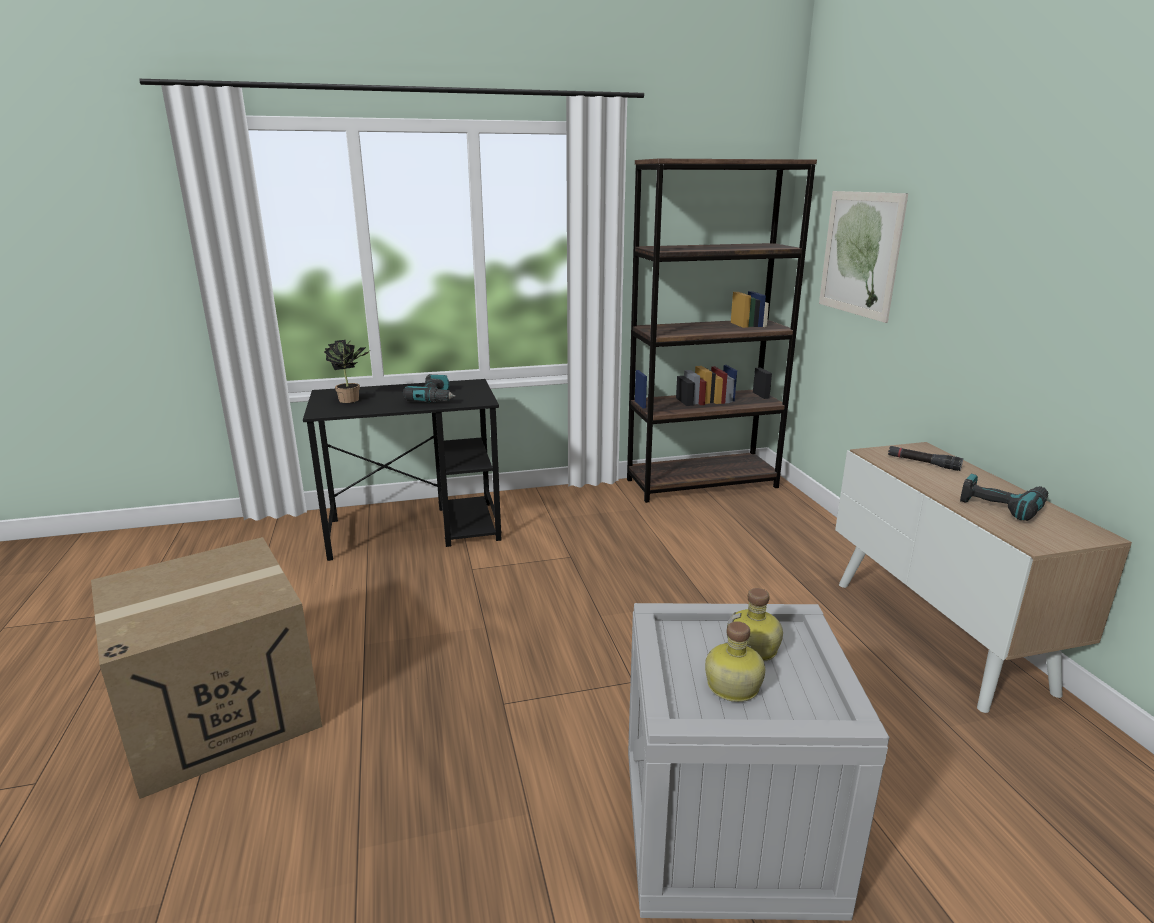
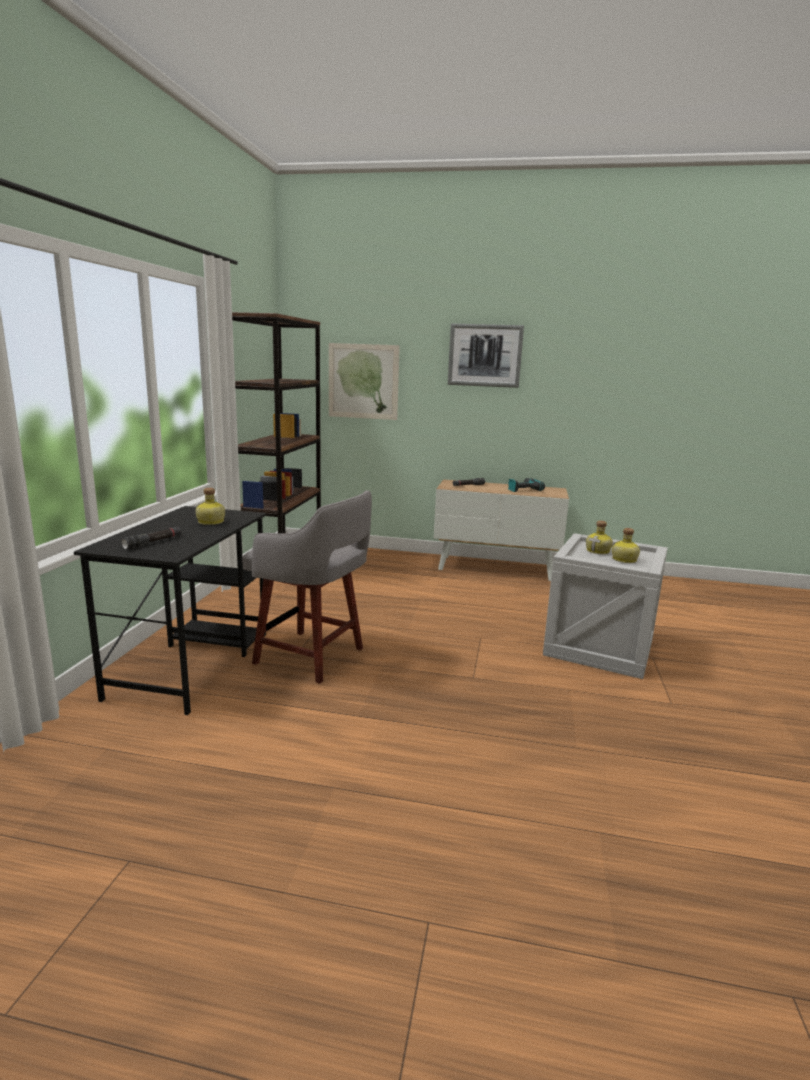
camera: 65 degrees left, 5 degrees down
cardboard box [91,537,322,799] -> none
potted plant [324,340,369,403] -> black flashlight [121,527,182,550]
power drill [403,374,456,402] -> bottle [196,488,225,525]
none -> grey stool [242,490,372,684]
none -> picture [448,324,524,388]

